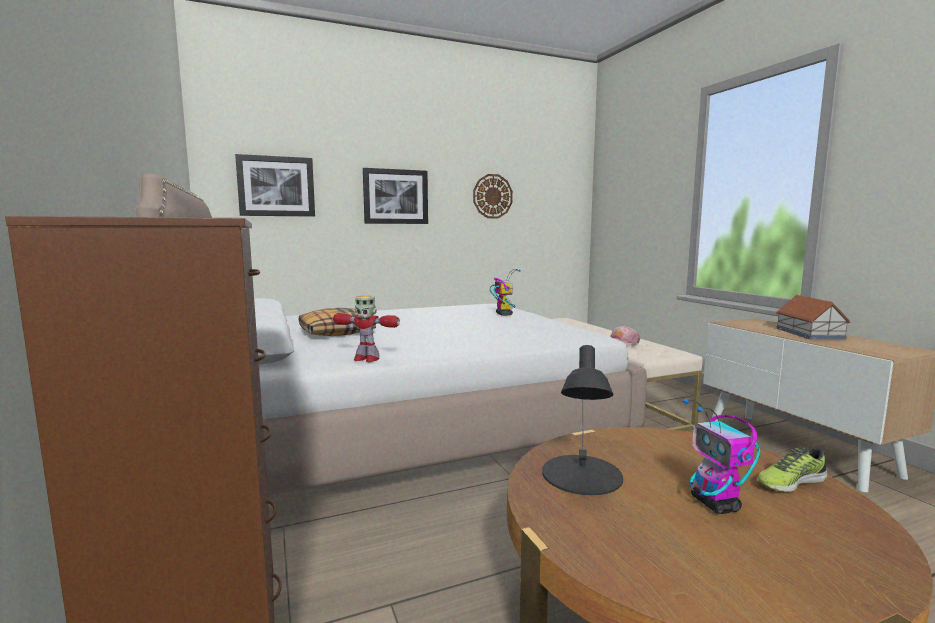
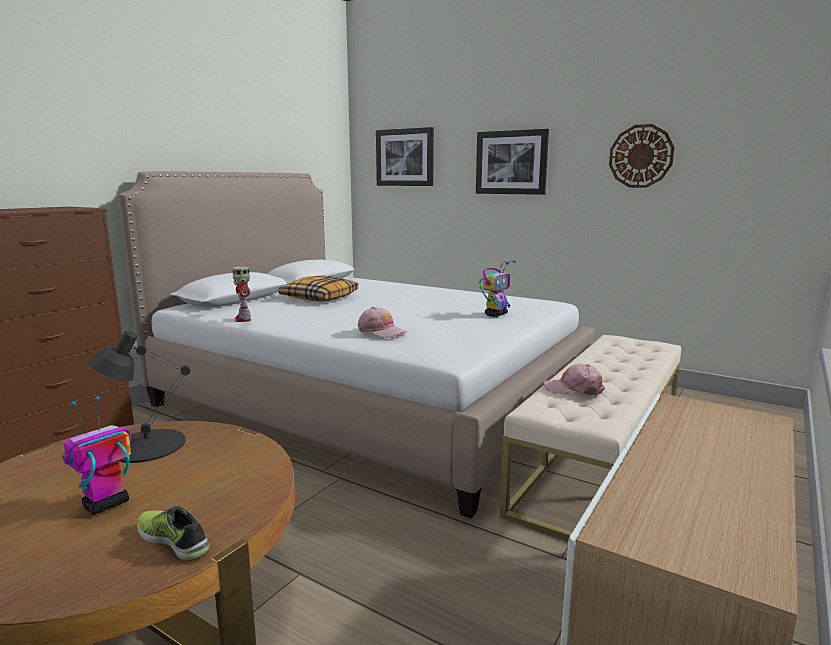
camera: 55 degrees right, 5 degrees up
toy house [776,295,850,340] -> none
none -> pink cap [358,307,406,338]

